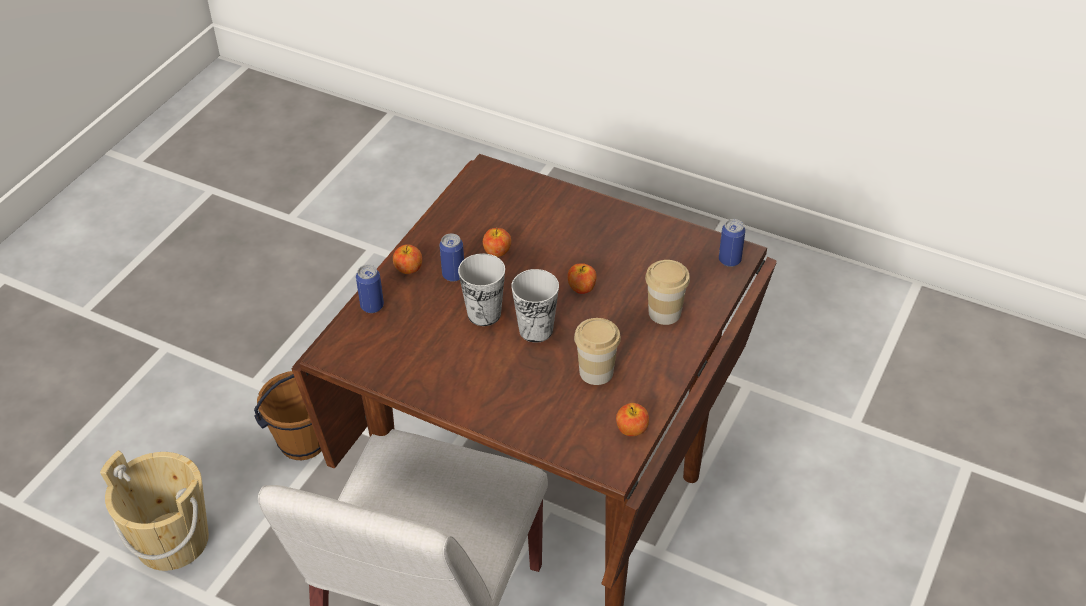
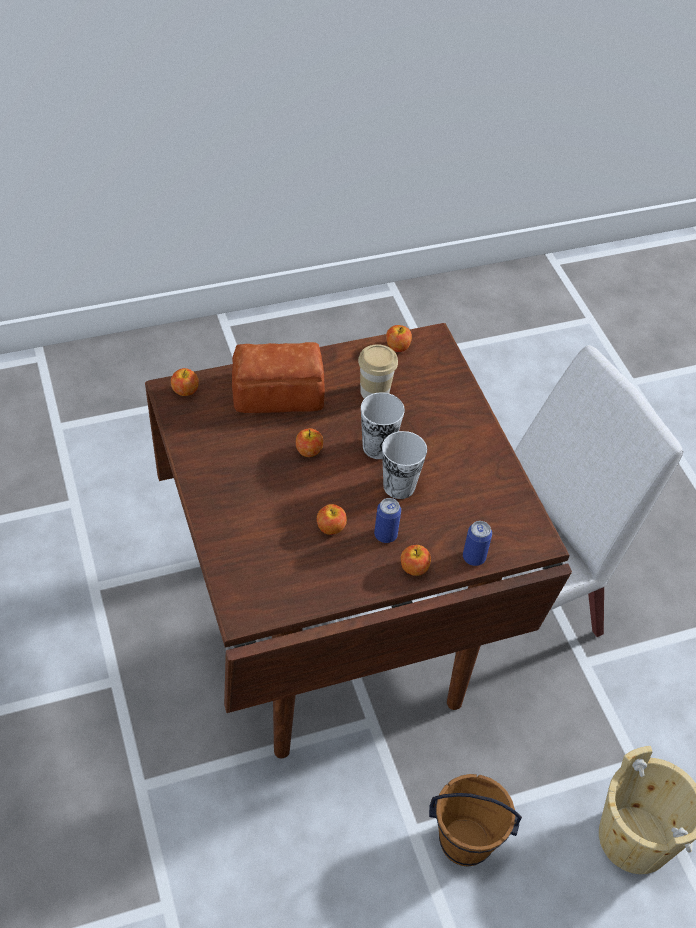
camera: 140 degrees left, 5 degrees up
cup [645,260,690,325] -> bread [232,342,325,413]
can [719,219,745,267] -> apple [171,368,199,396]

